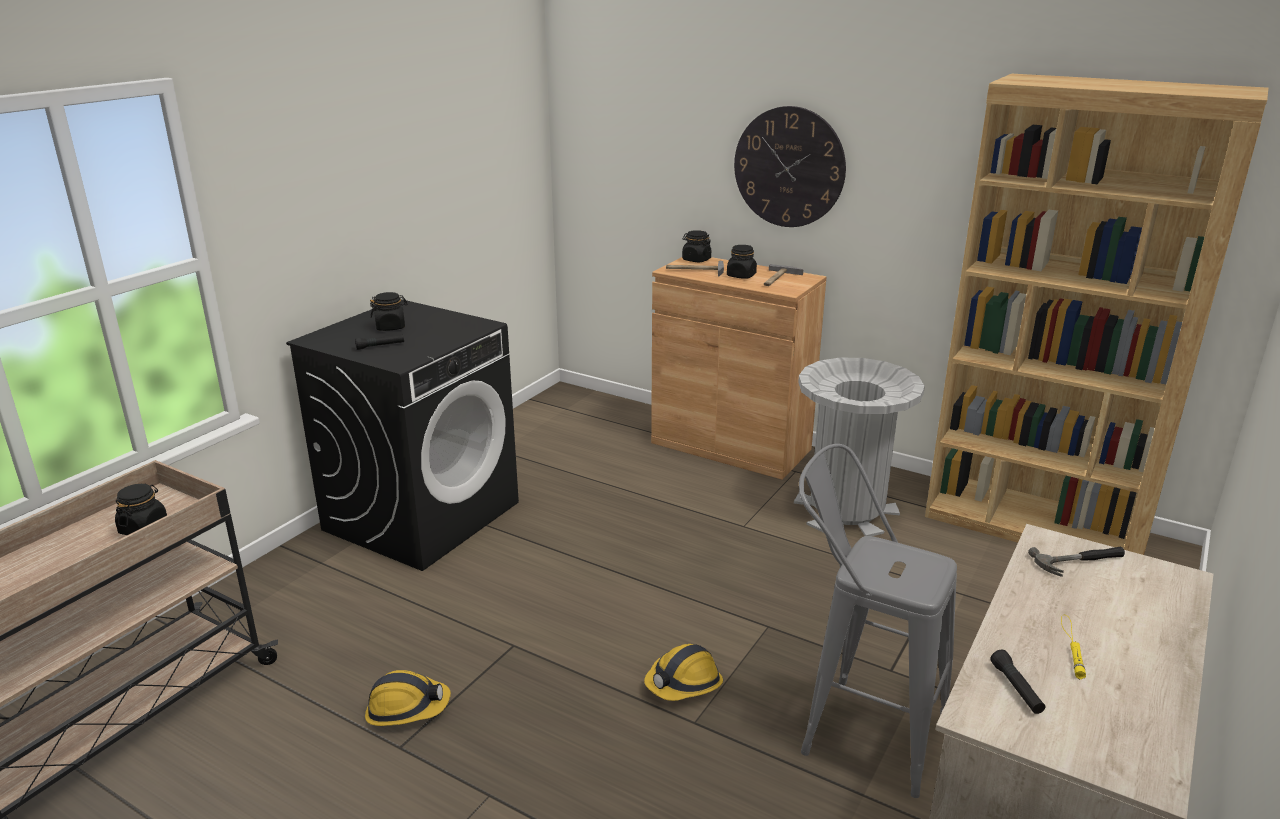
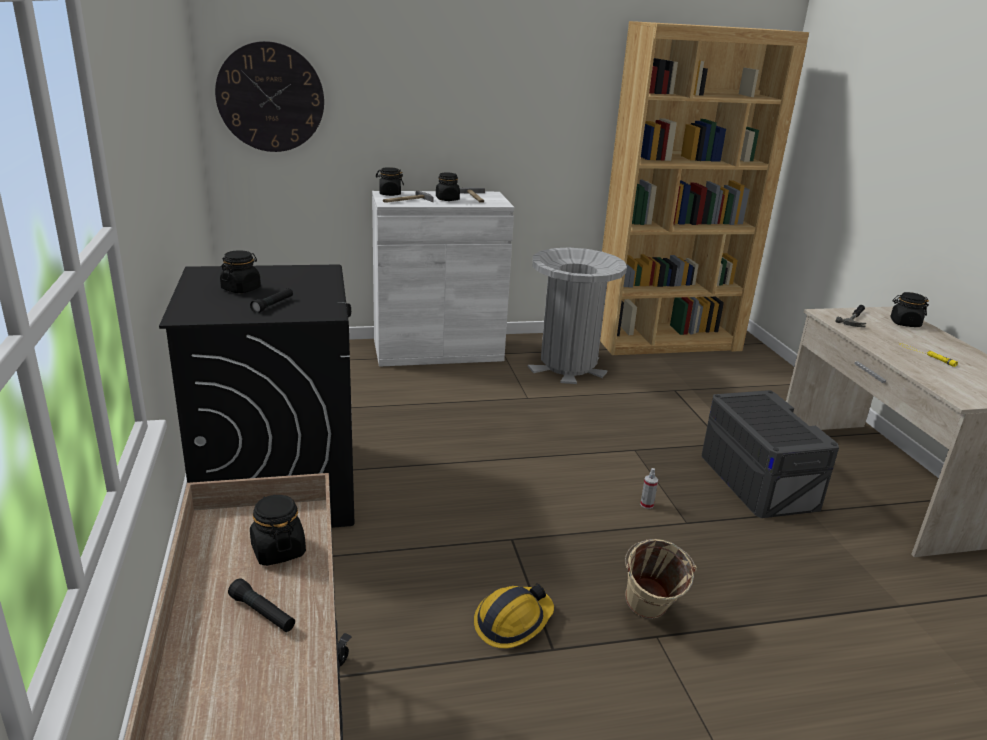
camera: 45 degrees left, 0 degrees up
hard hat [644,644,723,701] -> spray bottle [640,468,658,509]
brown cabinet [651,257,827,480] -> white cabinet [372,191,514,367]
wall clock [734,106,846,227] -> wall clock moved to [215,41,324,152]
grey stool [799,444,957,798] -> grey storage box [701,390,839,518]
black flashlight [991,650,1045,714] -> black flashlight moved to [228,578,295,632]
none -> beige bucket [625,539,697,619]
none -> black jar [890,292,929,327]

